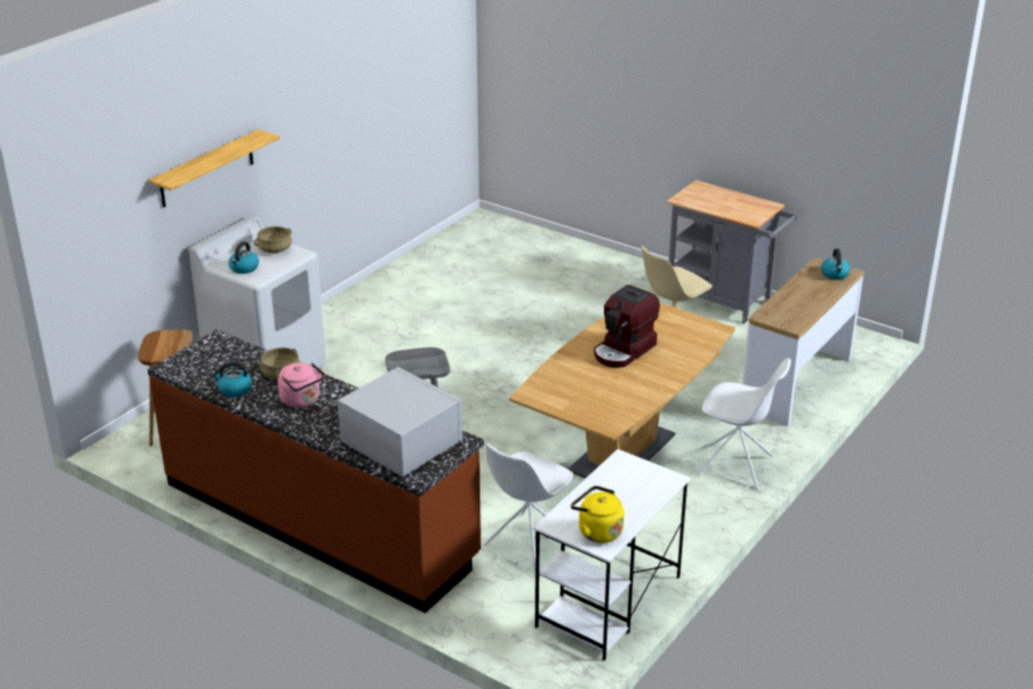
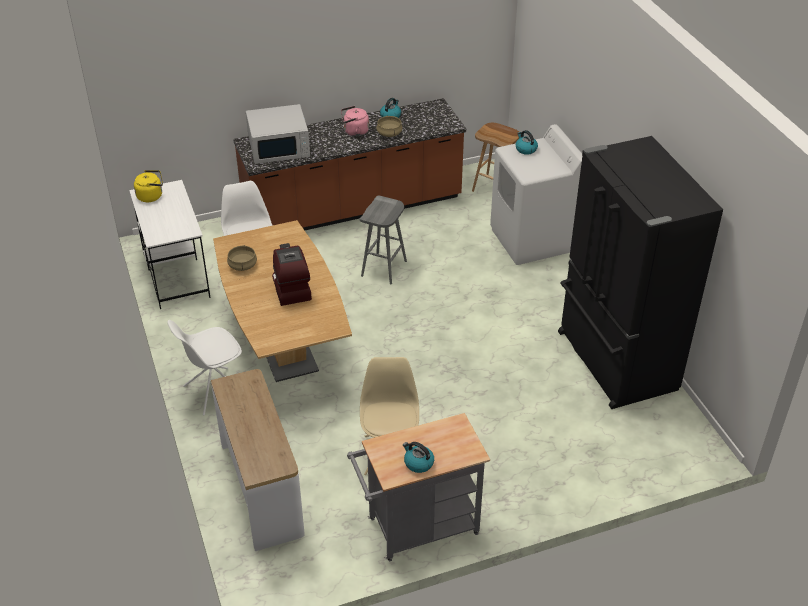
camera: 125 degrees right, 10 degrees up
shelf [148,129,280,207] -> none
beige cooking pot [254,226,292,253] -> beige cooking pot moved to [227,245,257,271]
kettle [821,249,850,280] -> kettle moved to [403,442,434,473]
none -> black fridge [558,136,723,409]

